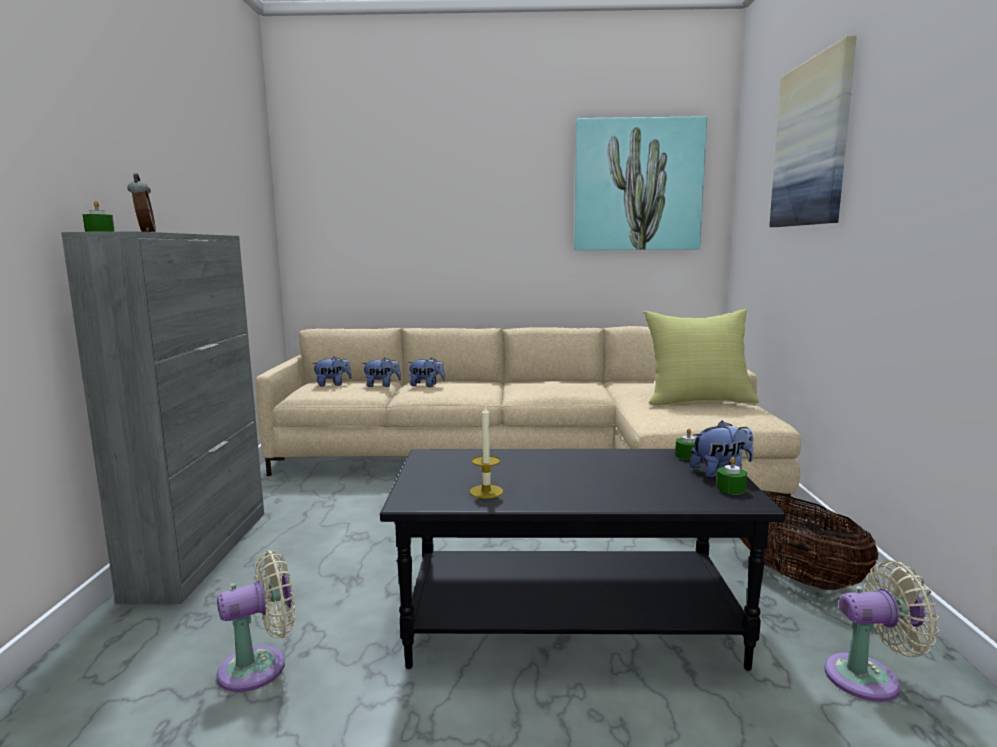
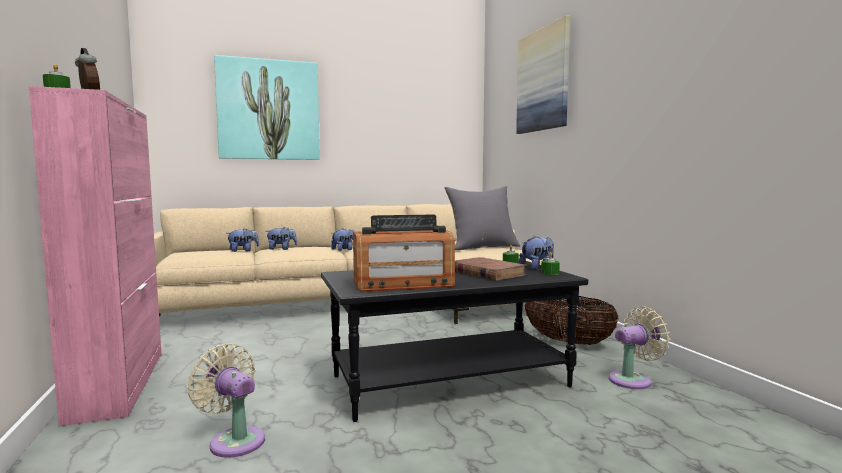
camera: 20 degrees left, 5 degrees down
grey cabinet [61,231,264,604] -> pink cabinet [29,86,161,426]
beige fan [217,550,295,692] -> beige fan turned 90 degrees counterclockwise [187,344,265,458]
plush toy [312,356,352,387] -> plush toy moved to [331,228,355,251]
candle [470,404,503,499] -> radio [353,214,455,292]
picture [574,116,707,250] -> picture moved to [214,55,320,160]
yellow pillow [643,309,759,405] -> grey pillow [445,186,520,251]
none -> brown book [455,257,527,281]

